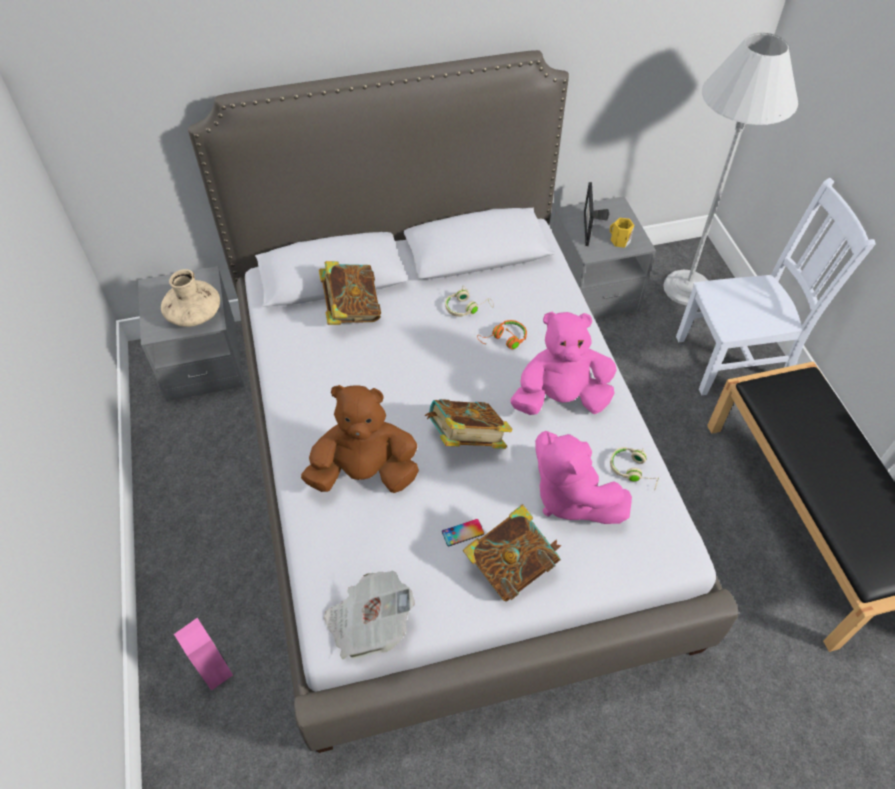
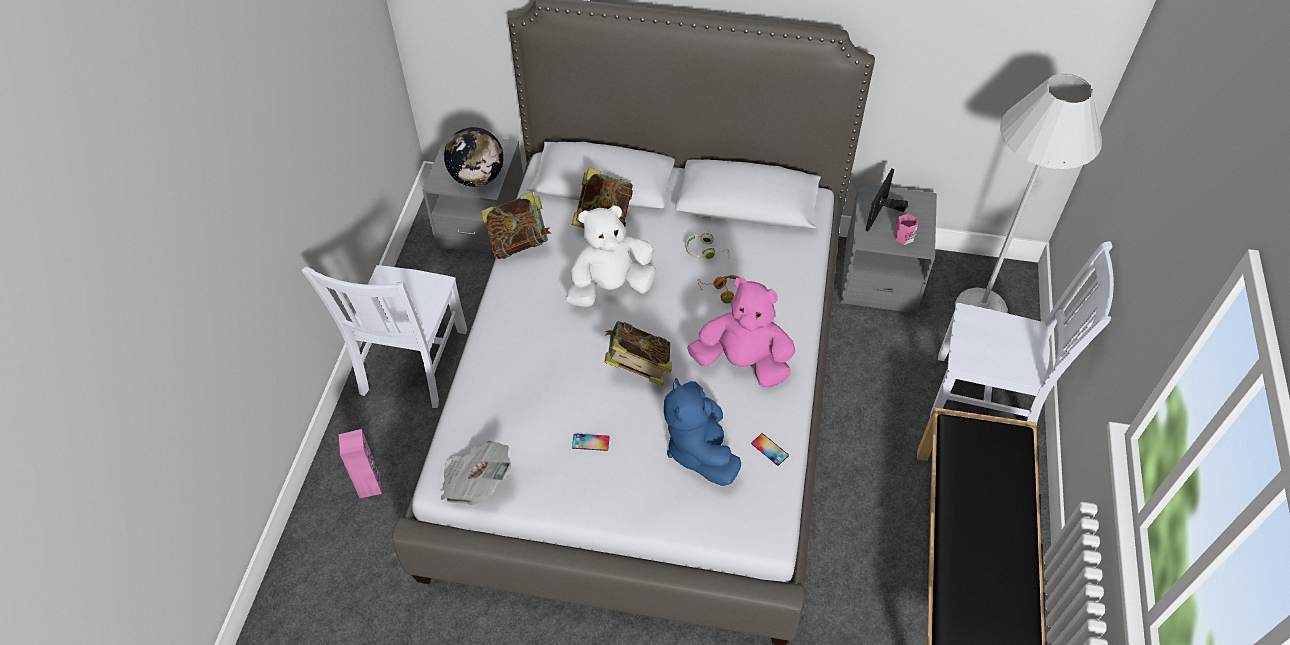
camera: 25 degrees right, 0 degrees up
beige vase [161,269,220,327] -> globe [444,127,504,187]
brown plush toy [301,385,419,493] -> none
book [463,504,561,602] -> book moved to [481,192,551,259]
pink plush toy [535,431,632,524] -> blue plush toy [664,378,741,486]
yellow mug [610,218,634,248] -> pink mug [895,213,918,245]
beige headphones [610,447,659,490] -> phone [751,433,789,466]
none -> white chair [302,265,467,408]
none -> white plush toy [566,205,657,307]

